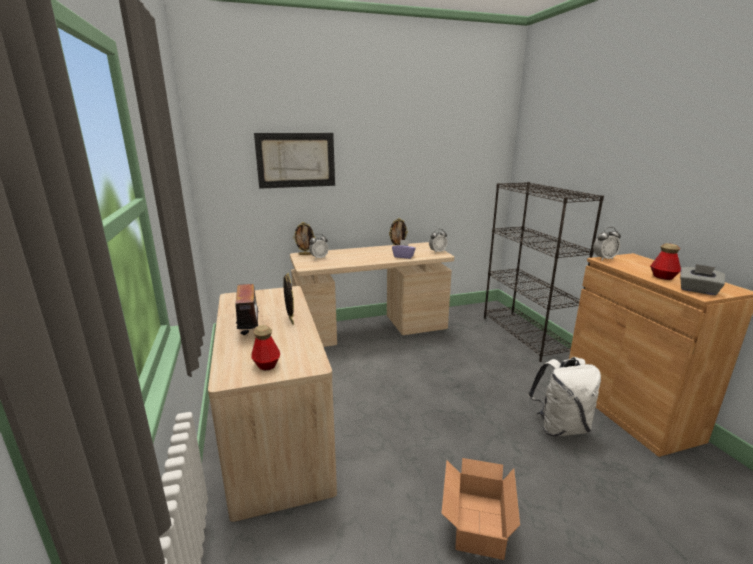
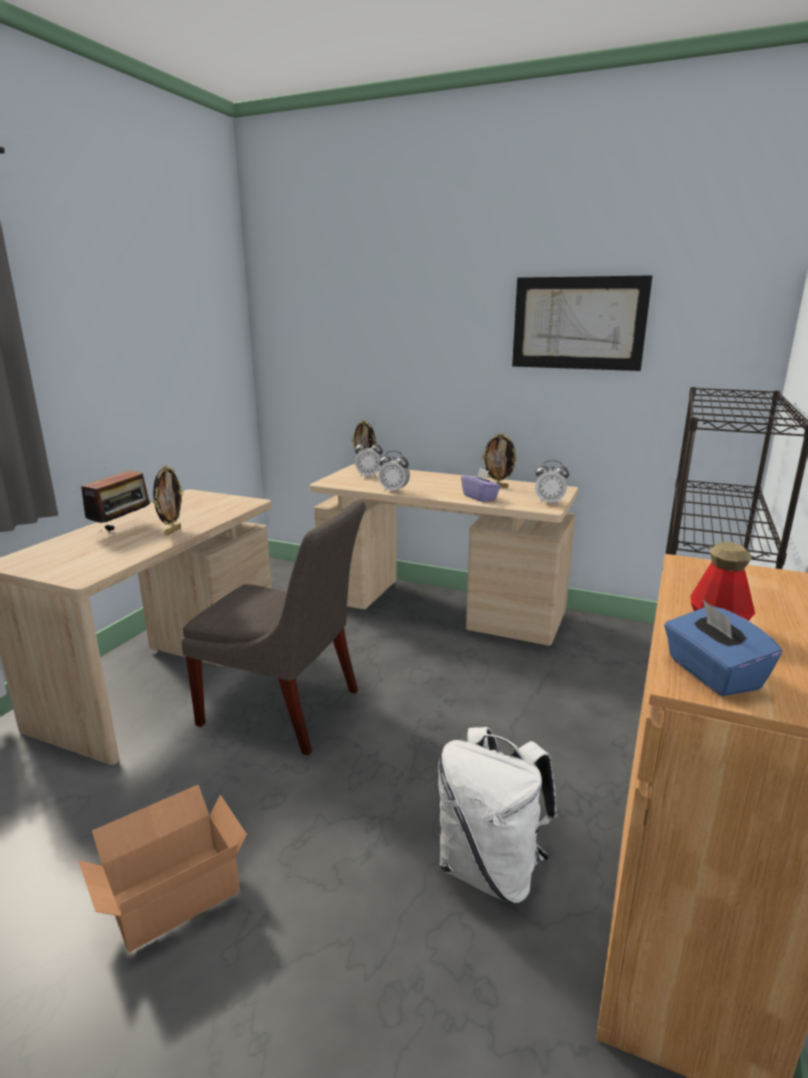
camera: 40 degrees right, 0 degrees up
bottle [251,325,280,371] -> none
picture [254,133,335,189] -> picture moved to [512,275,652,371]
alarm clock [593,227,621,260] -> alarm clock moved to [379,451,410,493]
grey tissue box [680,264,725,296] -> blue tissue box [664,600,782,696]
none -> grey chair [182,500,366,755]

